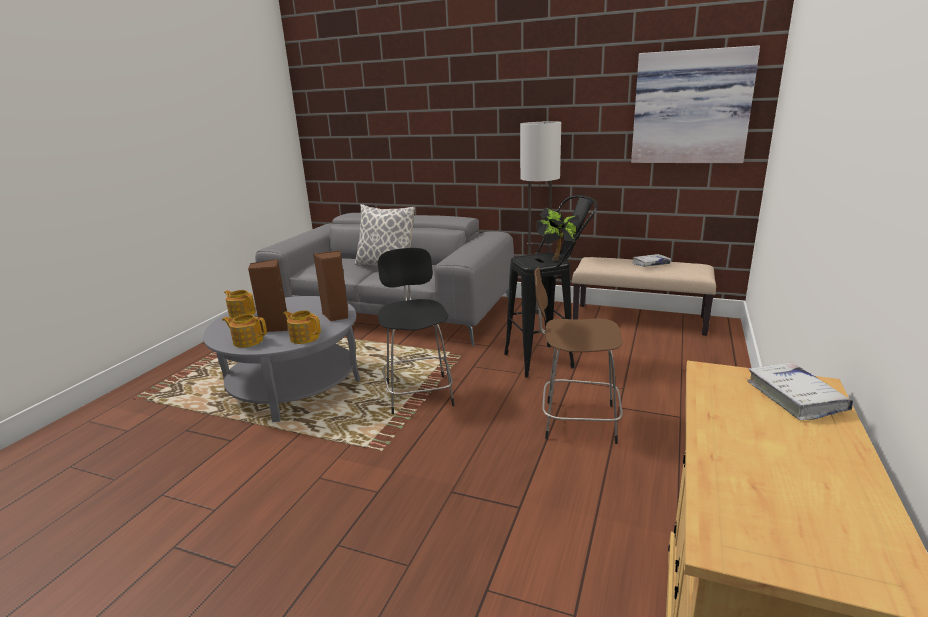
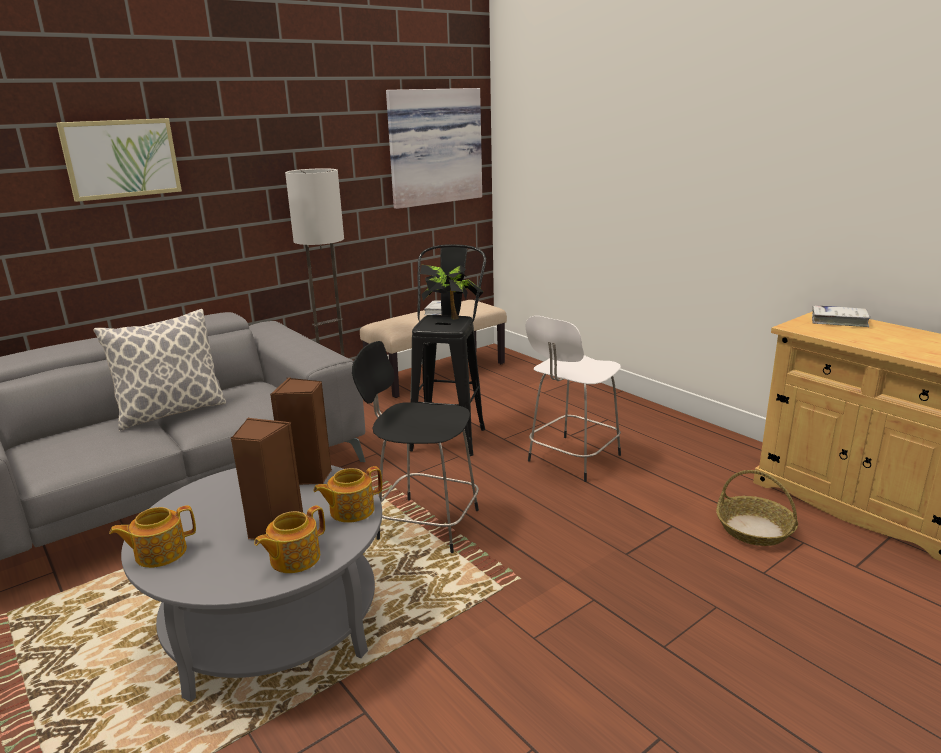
camera: 60 degrees left, 0 degrees up
brown stool [534,267,623,444] -> white stool [526,316,621,482]
none -> picture [56,118,182,202]
none -> basket [716,470,798,546]

